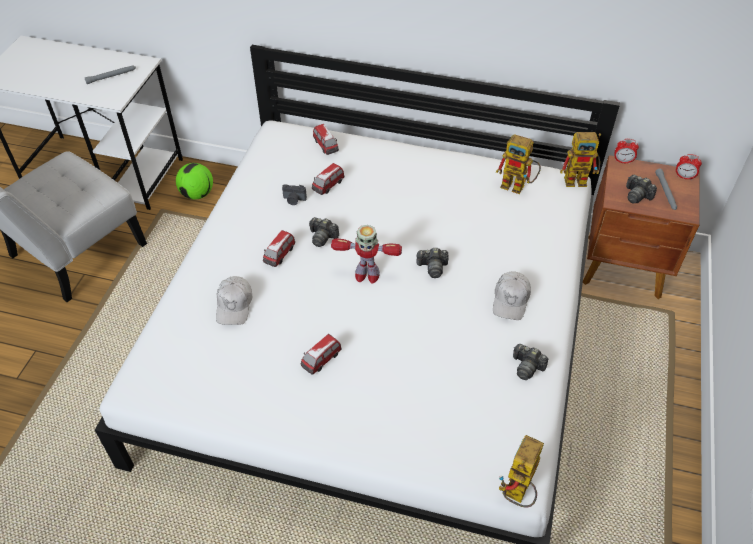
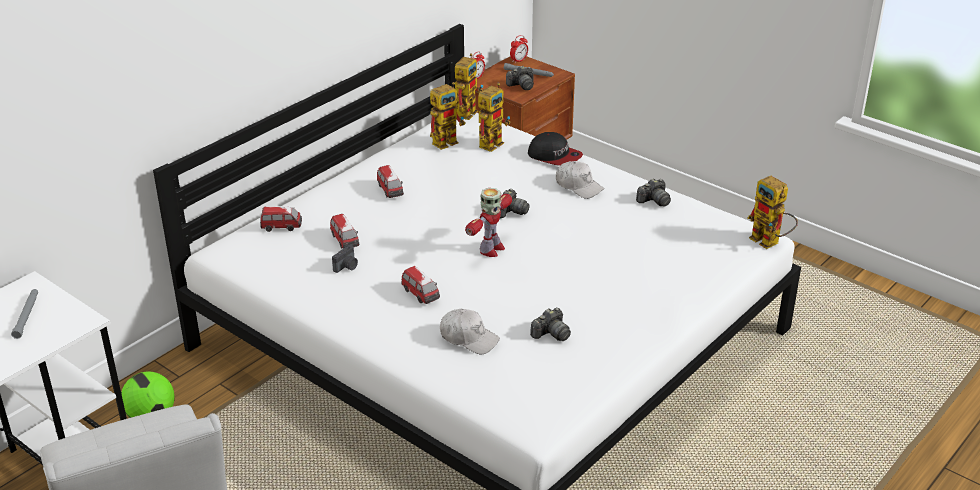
camera: 65 degrees left, 15 degrees down
toy car [301,334,342,375] -> toy car moved to [377,165,404,198]
camera [309,217,339,247] -> camera moved to [530,308,571,341]
none -> toy robot [478,83,510,152]
none -> cap [528,132,583,166]

